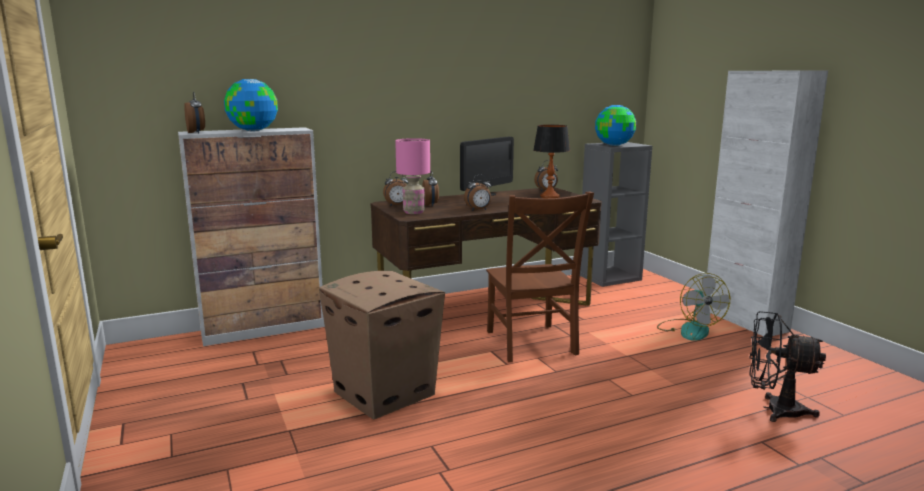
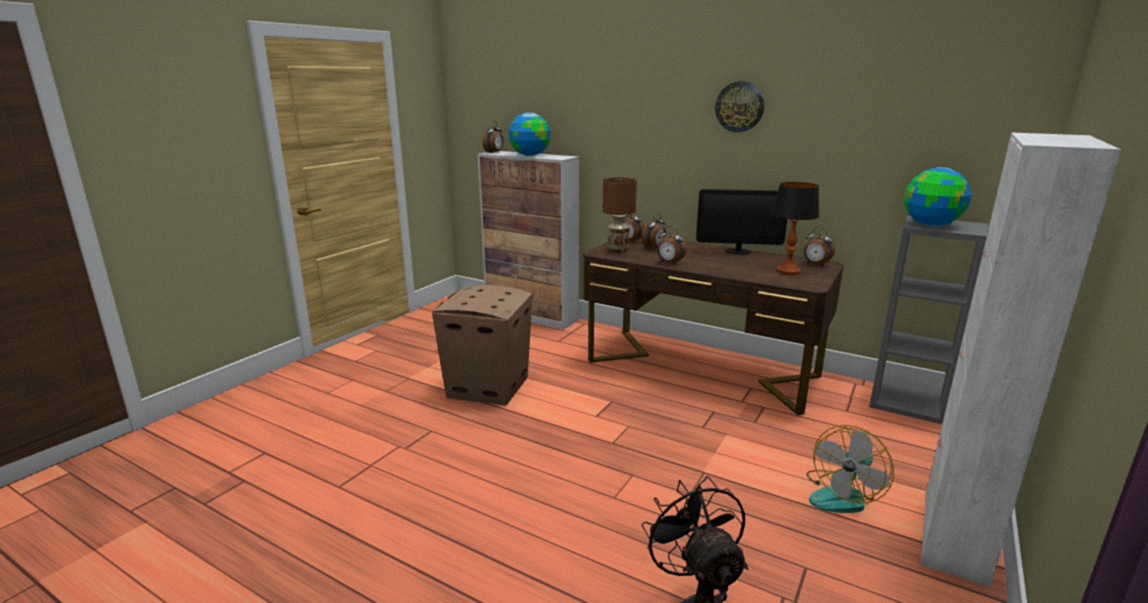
camera: 55 degrees right, 5 degrees up
pink table lamp [395,138,430,214] -> brown table lamp [603,177,637,252]
brown chair [486,192,594,362] -> none
none -> wall clock [715,81,764,132]

